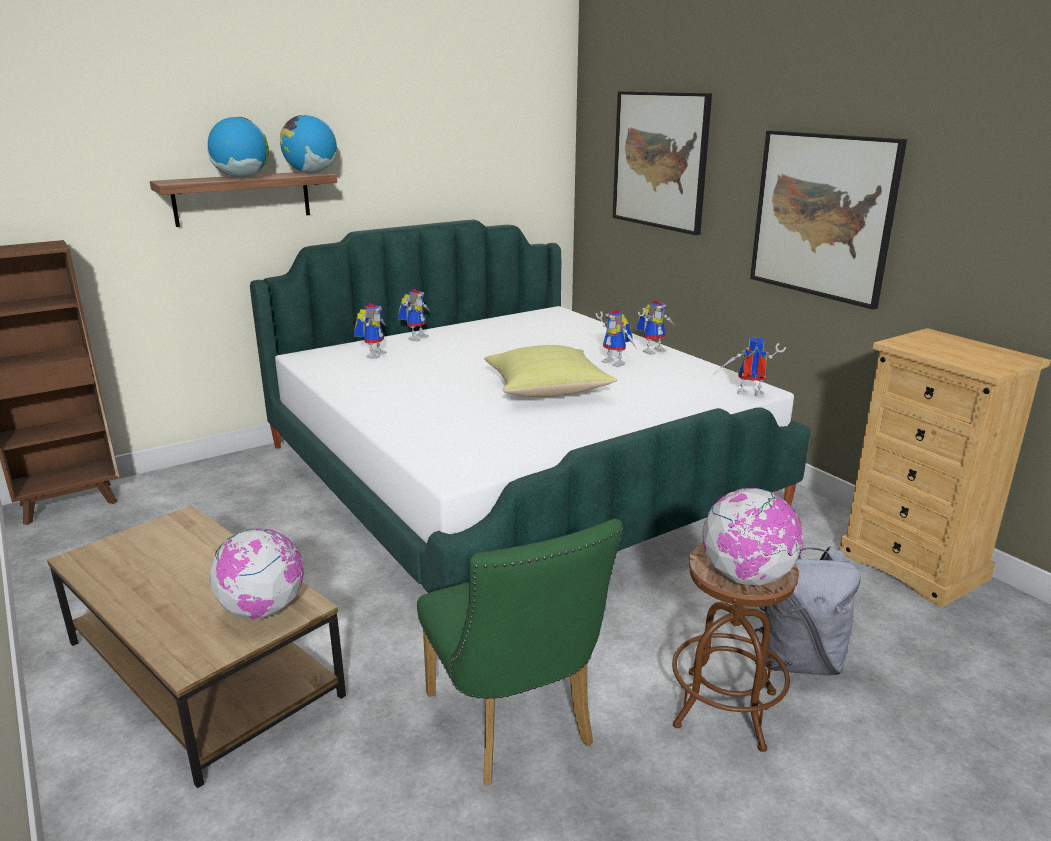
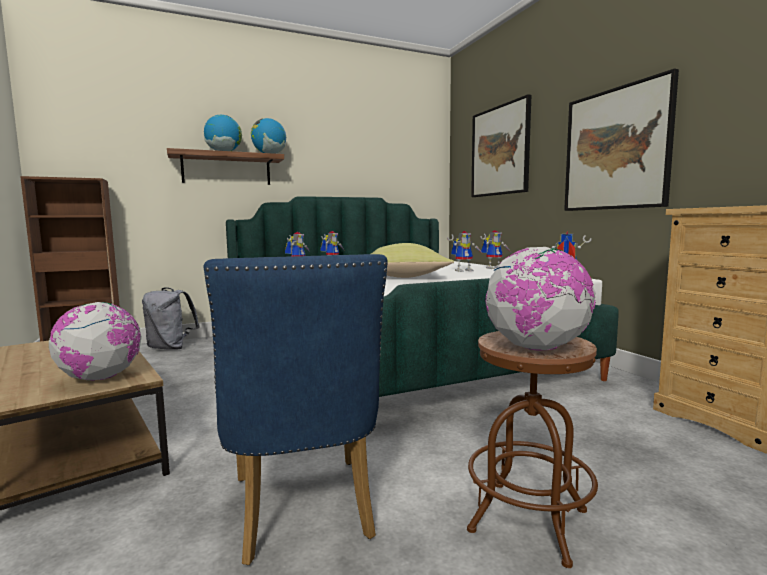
camera: 10 degrees right, 15 degrees down
green chair [417,519,623,785] -> blue chair [204,254,388,565]
toy robot [596,310,637,367] -> toy robot turned 75 degrees counterclockwise [447,231,484,272]
grey backpack [755,546,861,675] -> grey backpack moved to [142,287,200,350]

